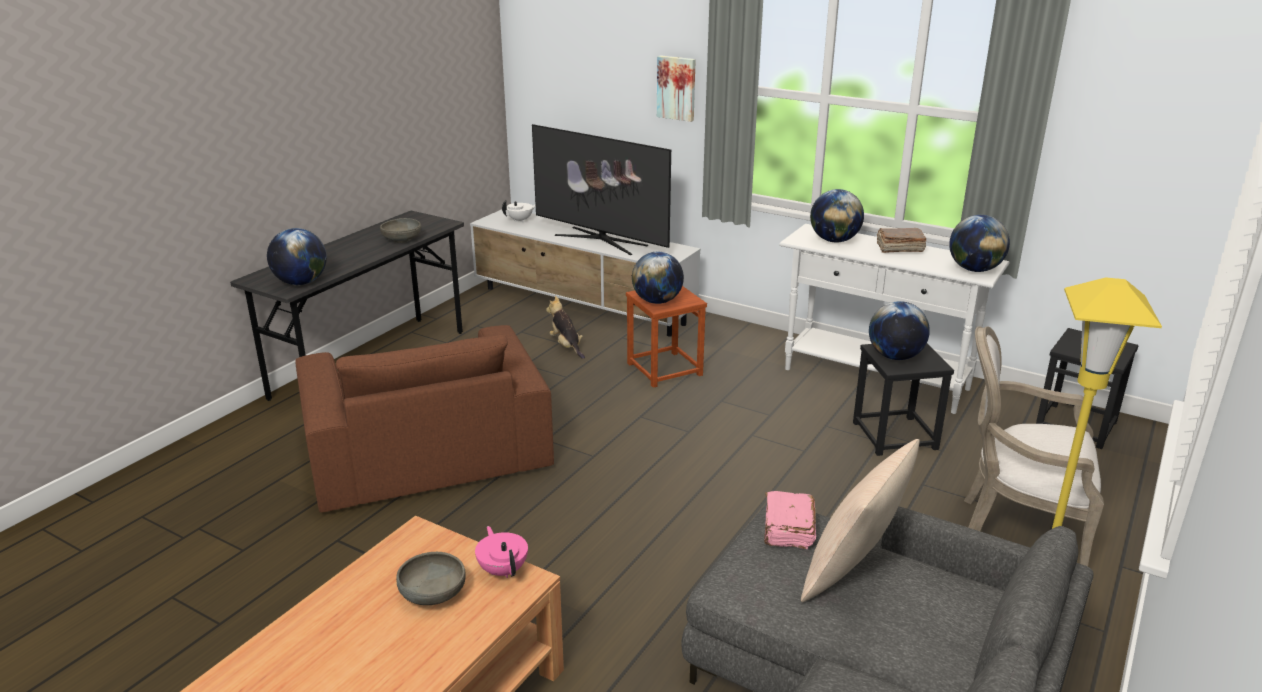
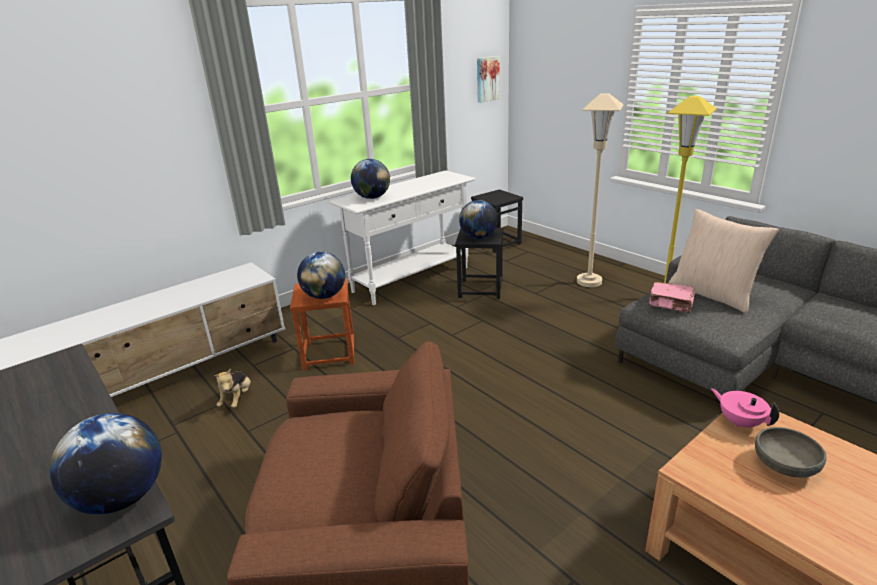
camera: 70 degrees left, 0 degrees up
grey bowl [380,218,421,243] -> none
pink teapot [475,526,528,578] -> pink teapot turned 60 degrees clockwise [711,388,779,428]
white teapot [502,200,536,223] -> none
television [532,124,671,255] -> none
plush toy [546,296,585,359] -> plush toy turned 75 degrees counterclockwise [214,369,251,408]
picture [657,55,696,122] -> picture moved to [477,56,500,103]
brown book [877,228,927,253] -> none
globe [949,215,1010,272] -> none
armchair [964,326,1104,566] -> beige floor lamp [577,93,623,287]

